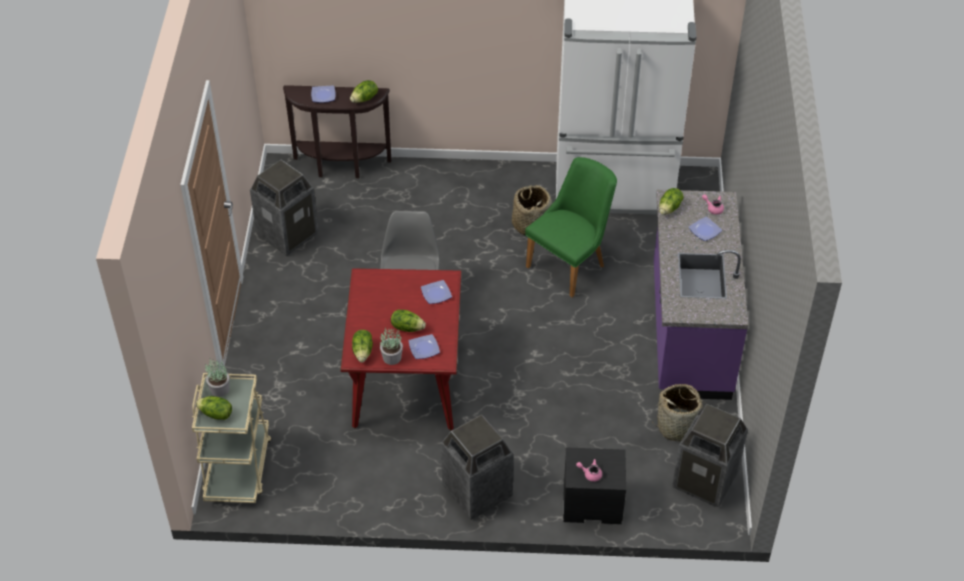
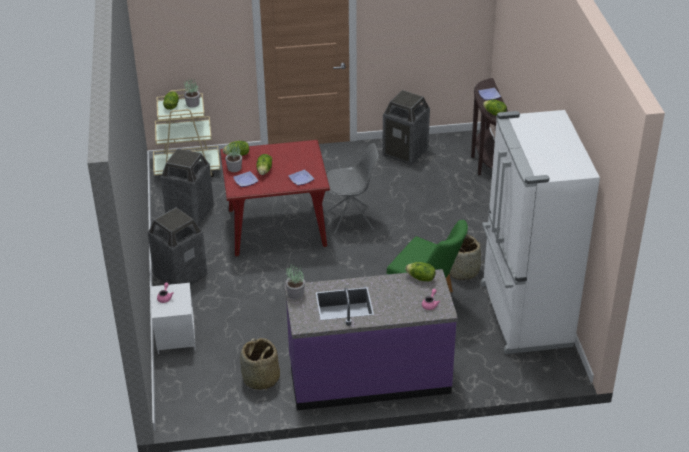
camera: 80 degrees right, 10 degrees down
black nightstand [563,447,626,524] -> white nightstand [151,283,196,354]
trash can [672,404,748,508] -> trash can moved to [160,148,214,226]
plate [689,217,722,241] -> none
none -> potted plant [285,263,305,299]

